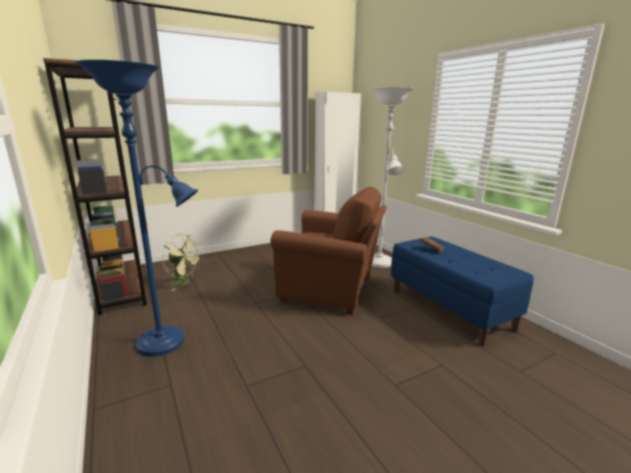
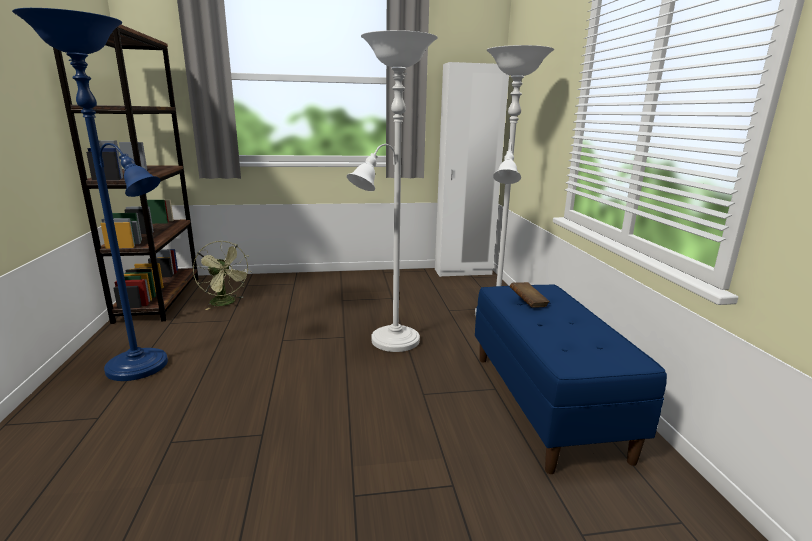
camera: 20 degrees right, 0 degrees up
brown armchair [271,187,387,315] -> white floor lamp [347,30,438,352]

